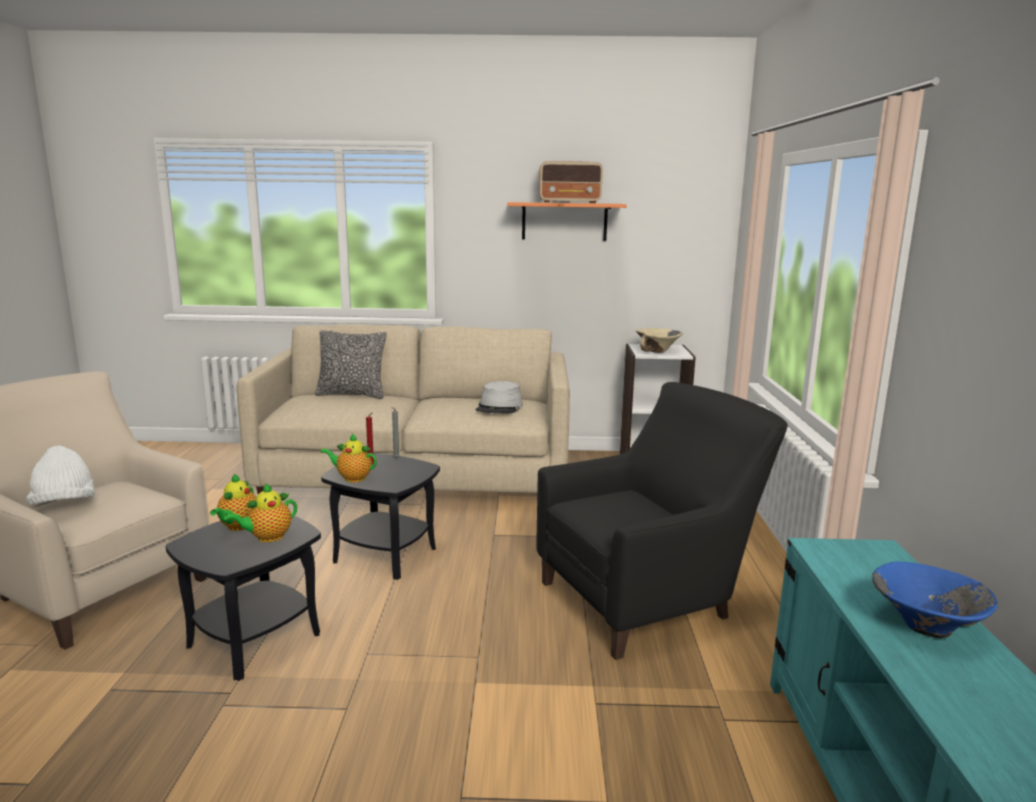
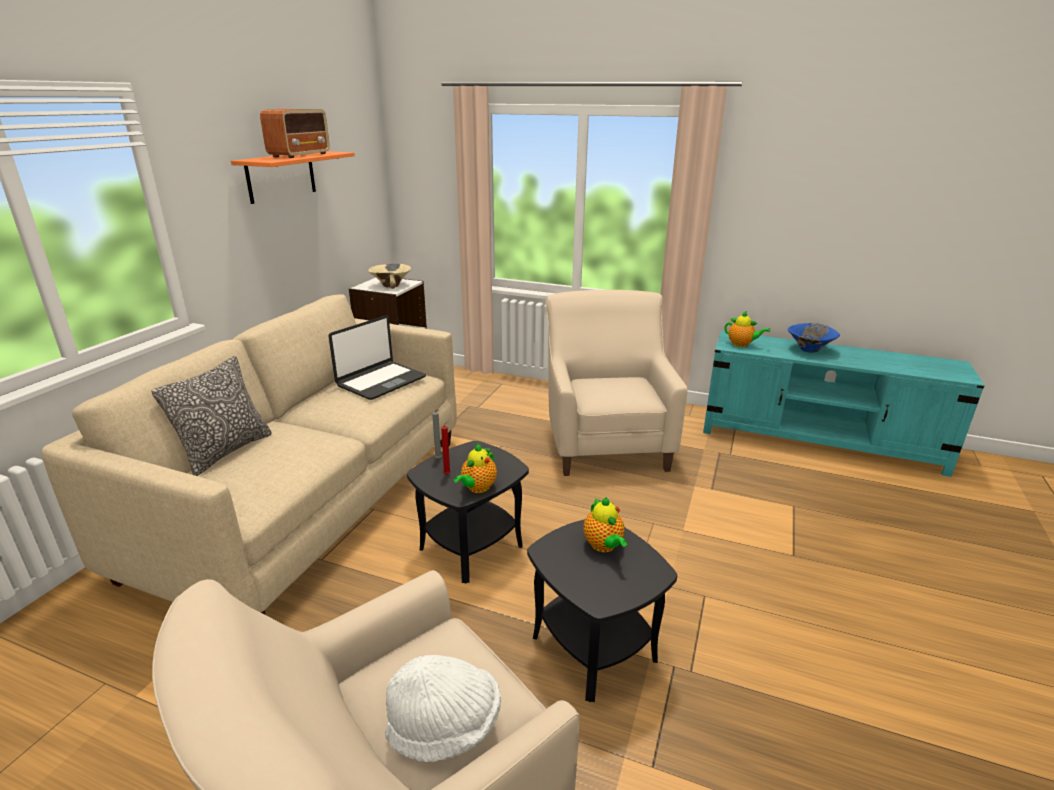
camera: 70 degrees left, 10 degrees up
teapot [210,474,256,531] -> teapot moved to [724,311,770,347]
grey hat [476,381,523,414] -> laptop [329,315,426,400]
black armchair [536,382,788,660] -> beige armchair [546,290,687,476]

